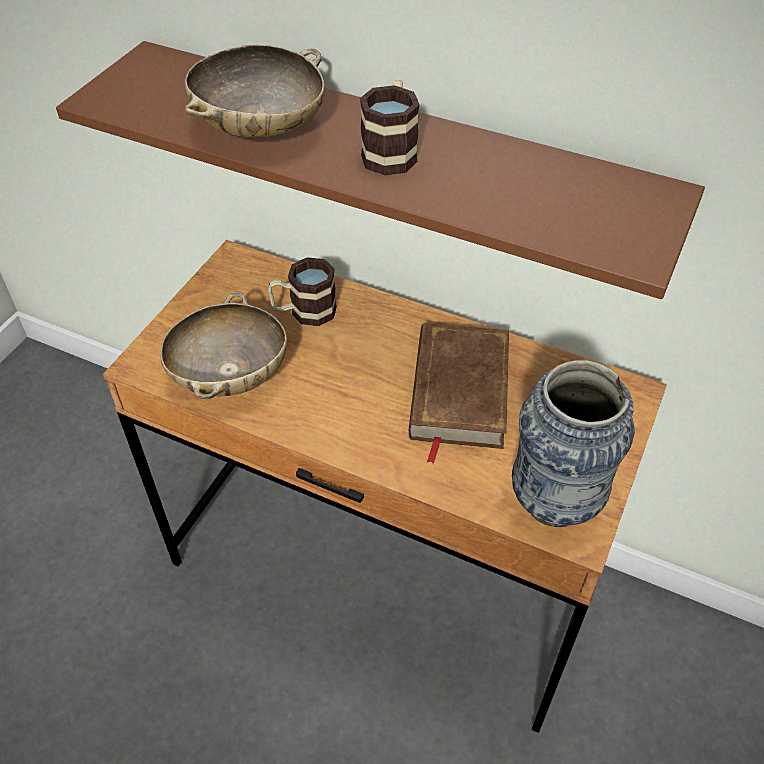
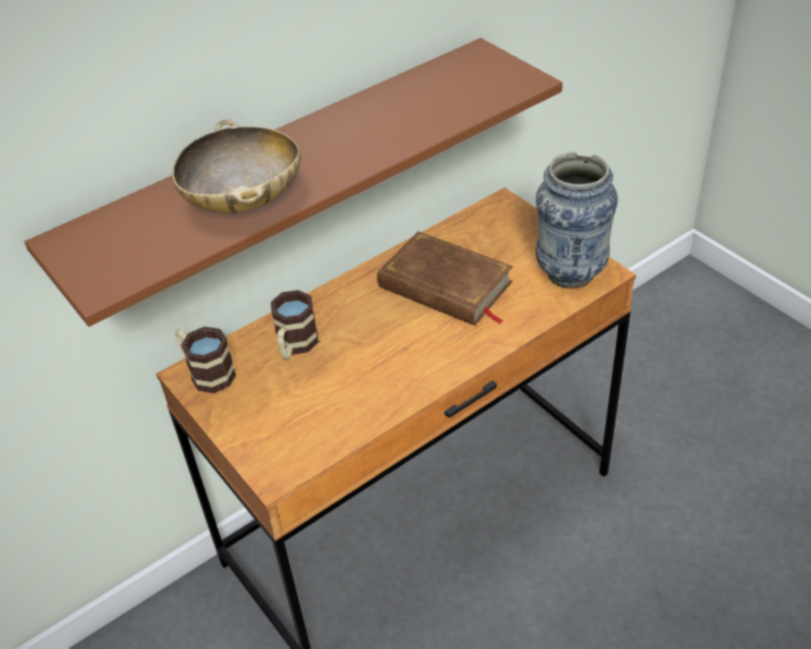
camera: 60 degrees left, 5 degrees down
beige bowl [160,292,287,399] -> none
mug [360,80,420,175] -> mug moved to [175,326,236,393]

